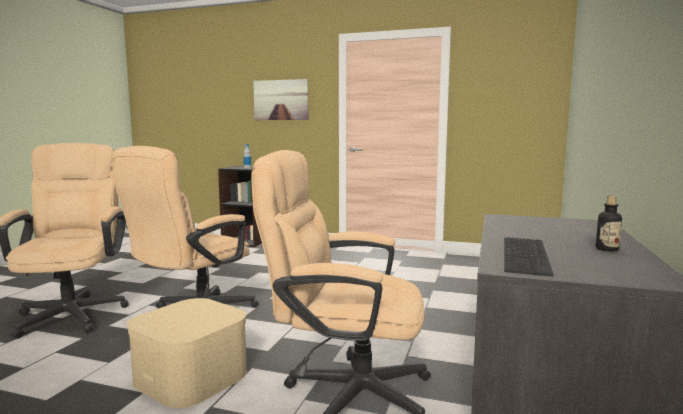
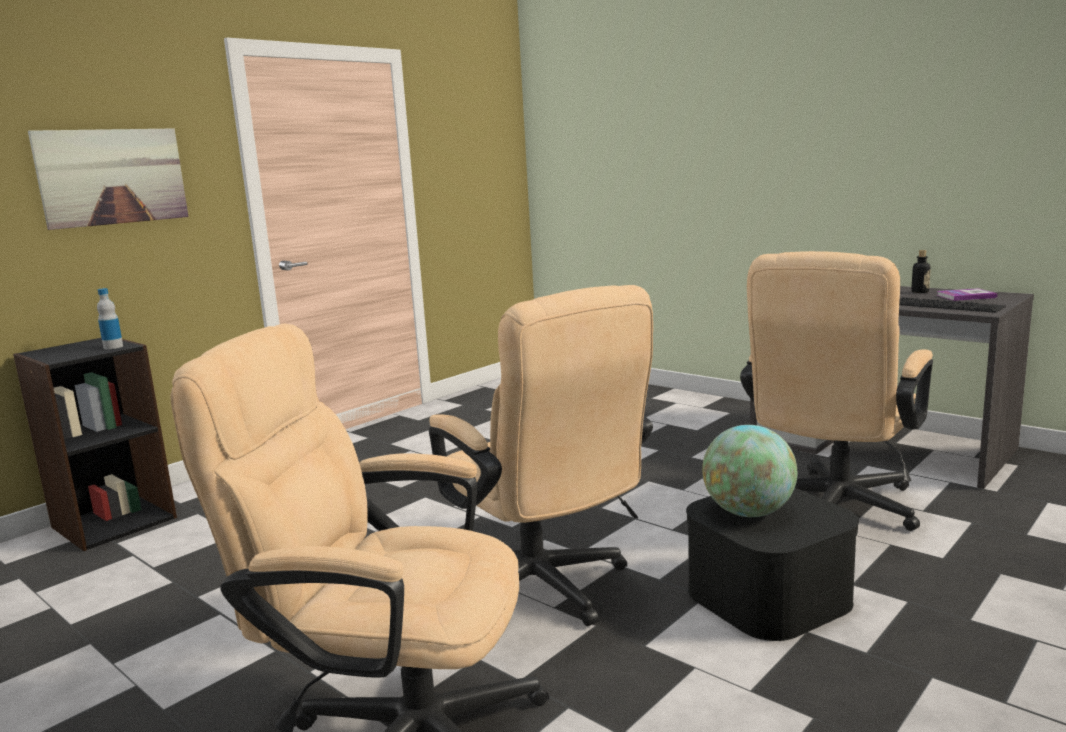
camera: 65 degrees left, 5 degrees up
beige storage box [127,298,247,408] -> black storage box [686,488,859,641]
none -> globe [702,425,797,517]
none -> book [936,288,998,301]

